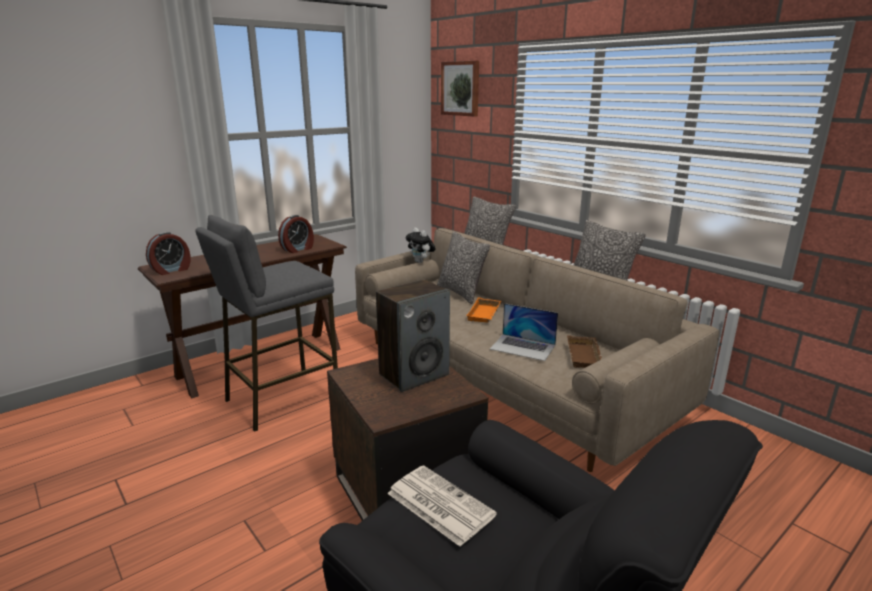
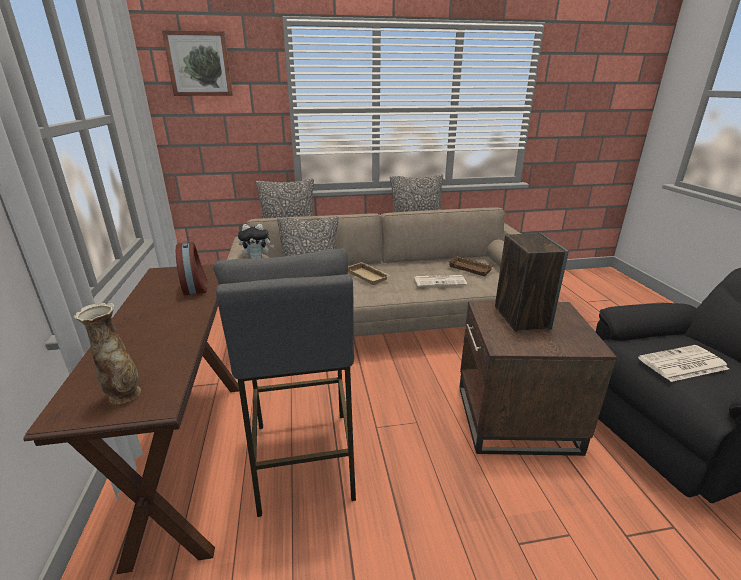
camera: 60 degrees left, 5 degrees up
alarm clock [146,232,191,275] -> vase [74,303,141,404]
orange tray [466,297,501,323] -> beige tray [348,262,391,285]
laptop [490,303,558,361] -> newspaper [414,275,467,287]

